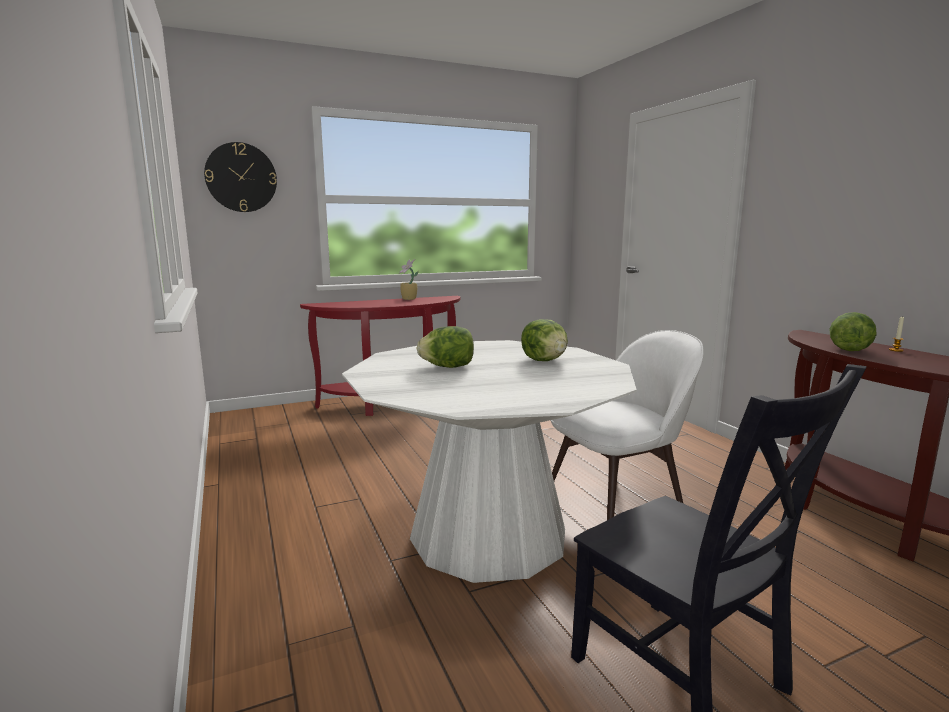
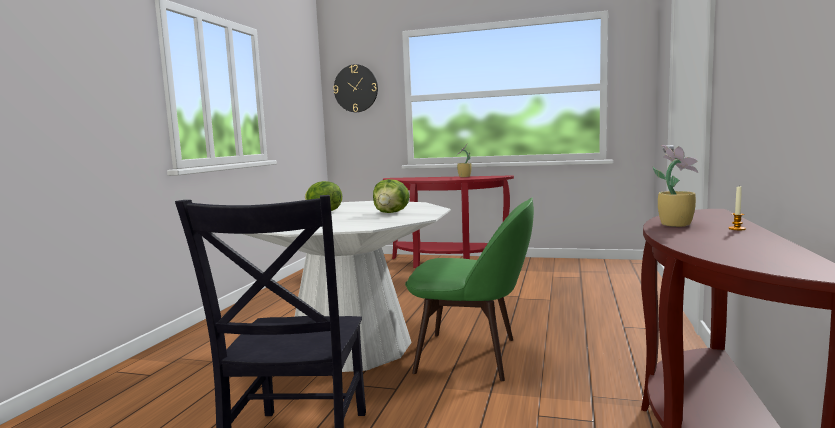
camera: 40 degrees right, 5 degrees down
white chair [550,330,704,520] -> green chair [405,198,534,381]
lettuce [829,312,877,351] -> potted plant [653,145,698,227]

